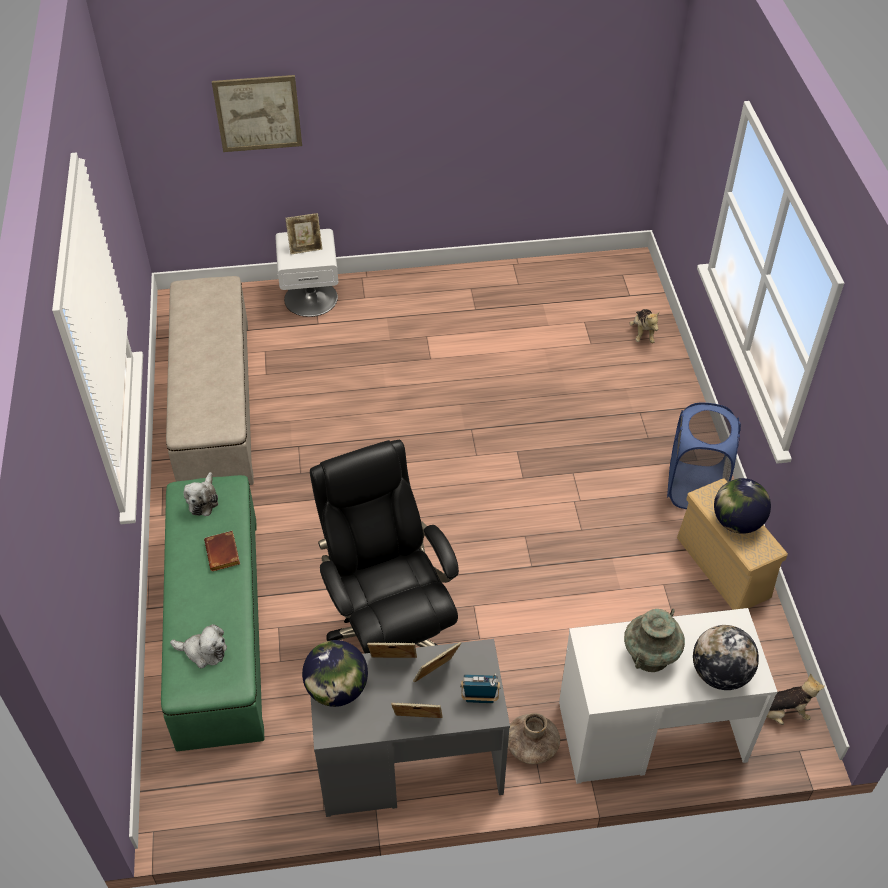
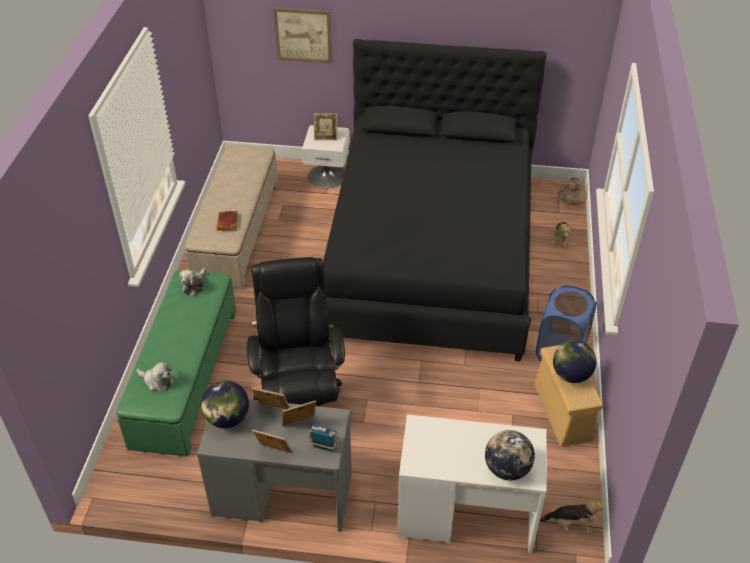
camera: 15 degrees right, 5 degrees down
brown book [204,531,240,571] -> brown book moved to [217,211,238,231]
brown vase [508,713,560,764] -> brown vase moved to [558,177,587,205]
turquoise vase [624,609,685,672] -> none
none -> black bed [323,39,547,361]

